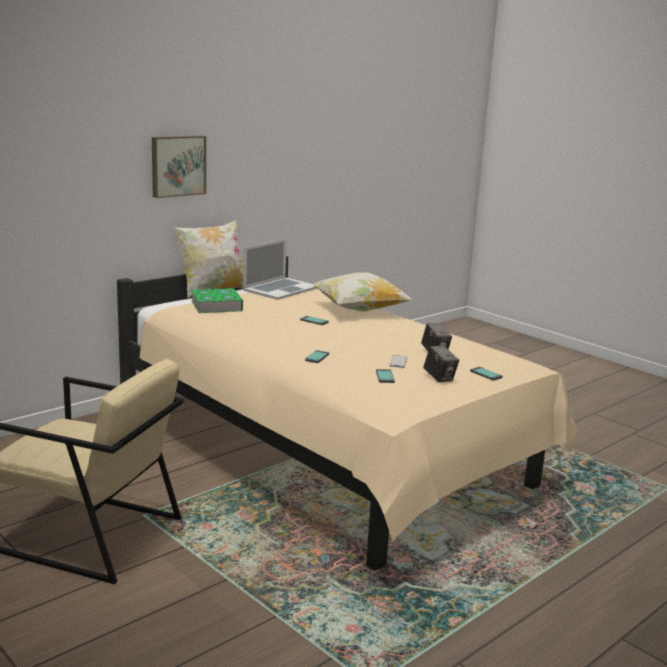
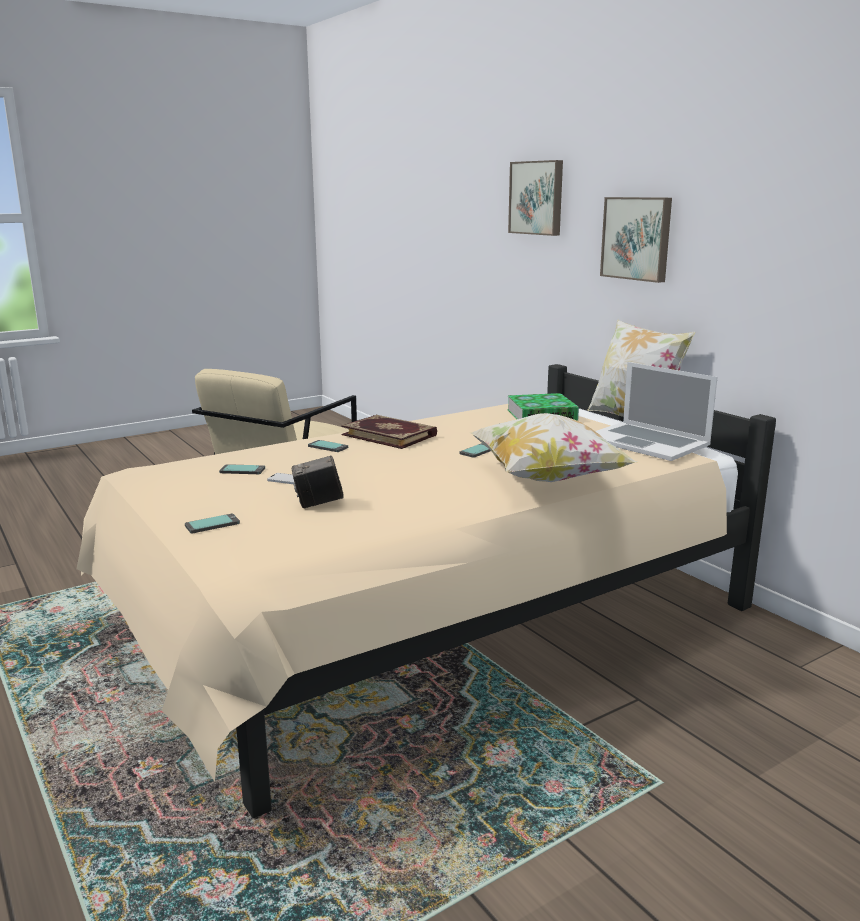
camera: 100 degrees right, 0 degrees up
camera [423,346,459,382] -> none
none -> book [341,415,437,449]
none -> picture [508,160,563,236]

